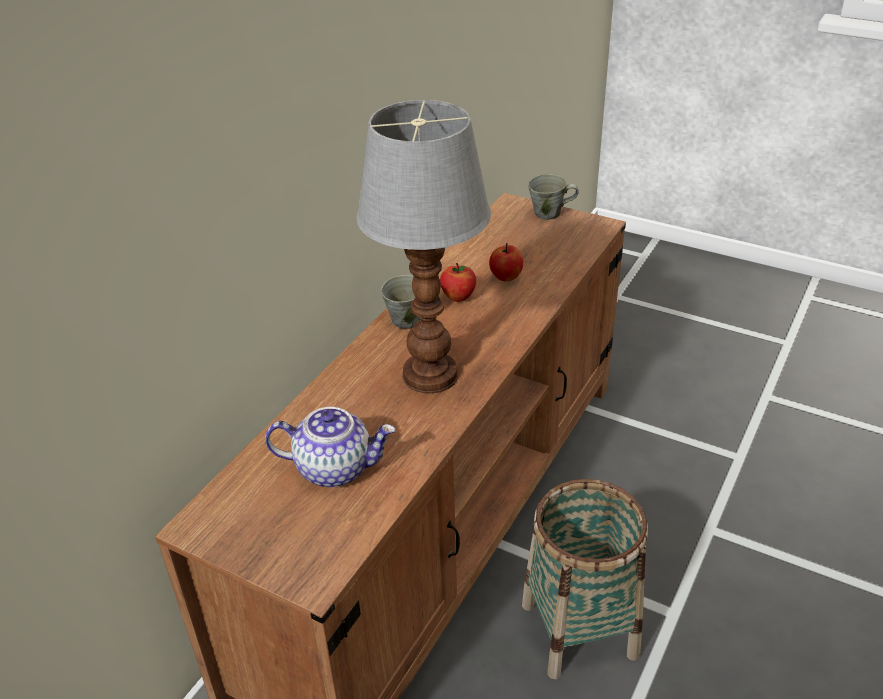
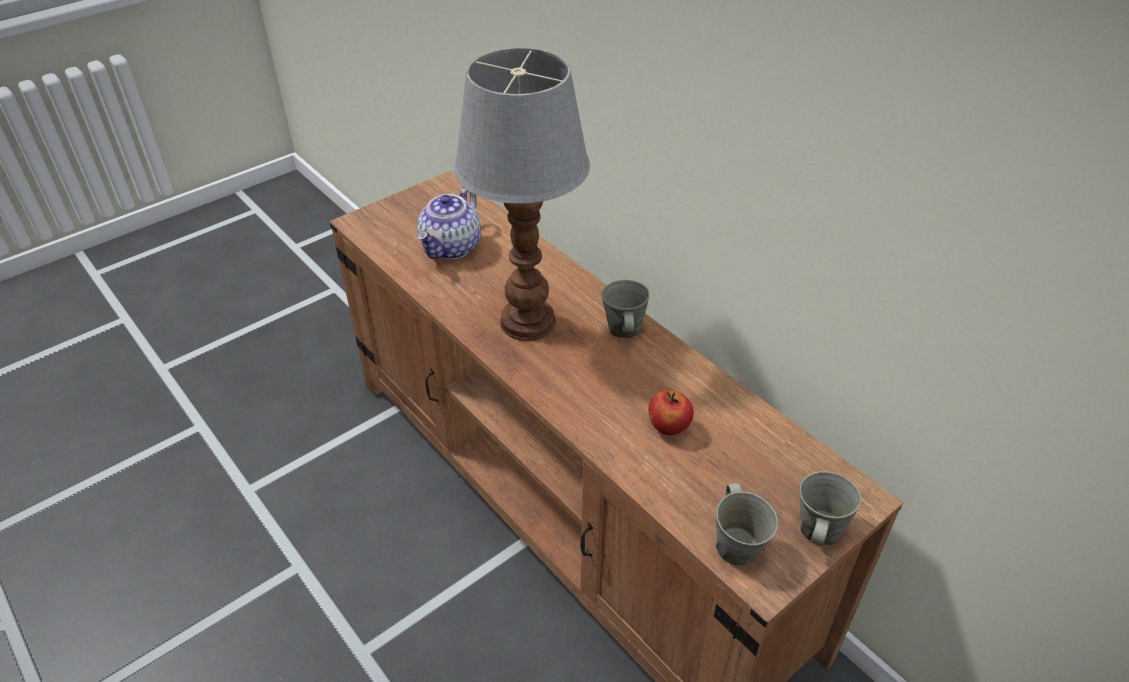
camera: 110 degrees right, 5 degrees up
apple [440,263,476,302] -> none
basket [522,479,648,679] -> none
none -> grey mug [716,483,778,566]

